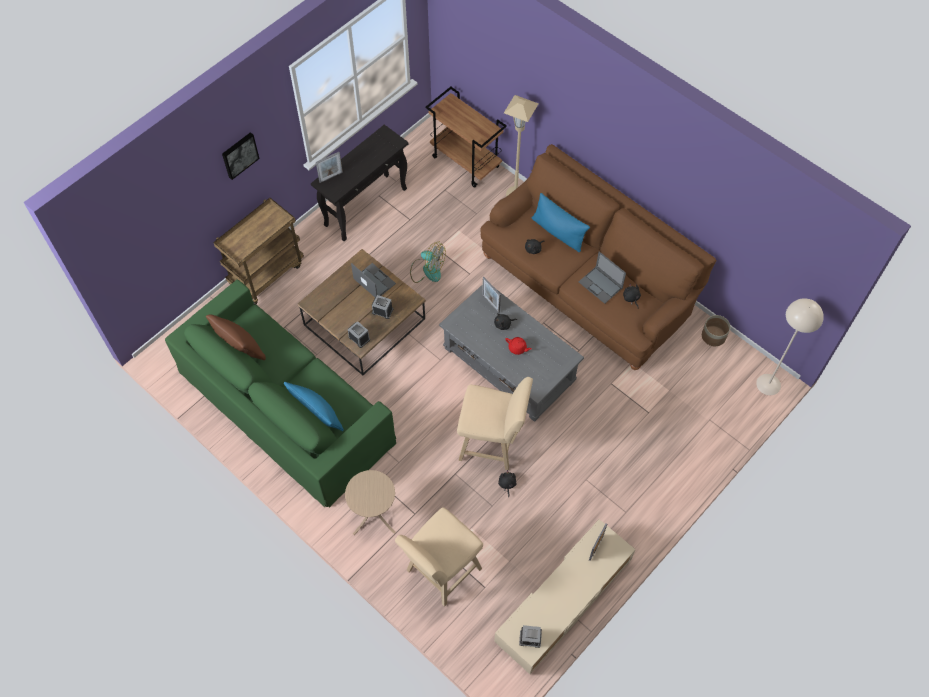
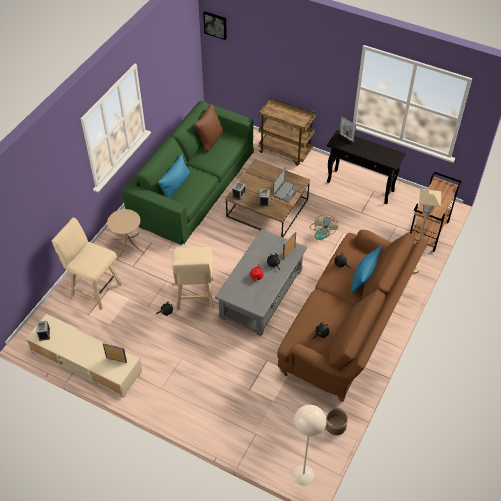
camera: 75 degrees right, 10 degrees down
picture [222,132,260,180] -> picture moved to [203,12,227,40]
laptop [579,251,626,304] -> none

